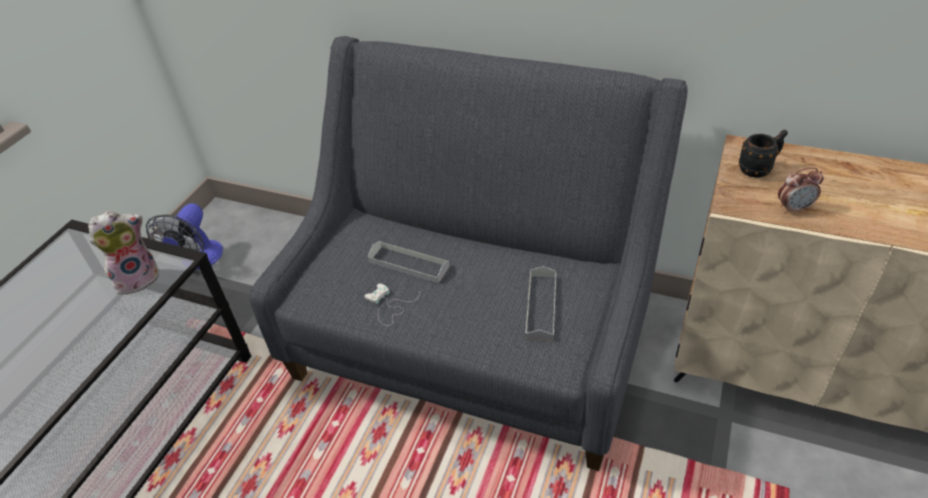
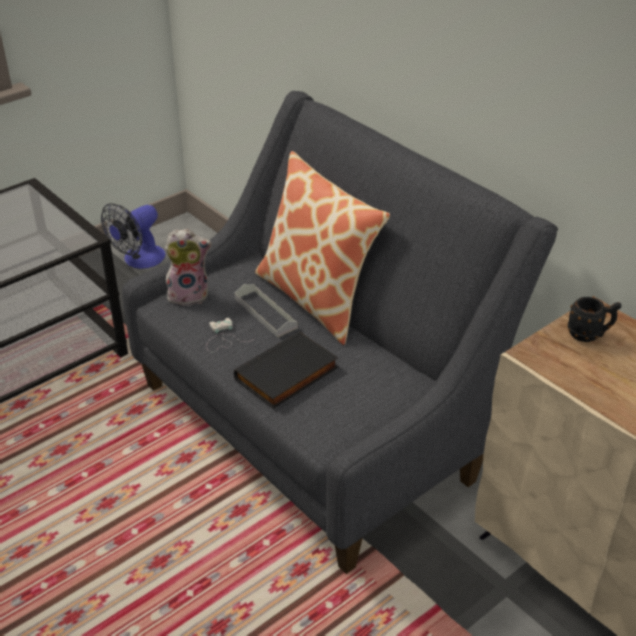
camera: 25 degrees right, 5 degrees down
plush toy [88,211,159,295] -> plush toy moved to [164,229,212,307]
grey tray [525,266,556,341] -> none
alarm clock [778,167,824,214] -> none
none -> black book [234,331,338,409]
none -> pillow [255,151,390,345]

